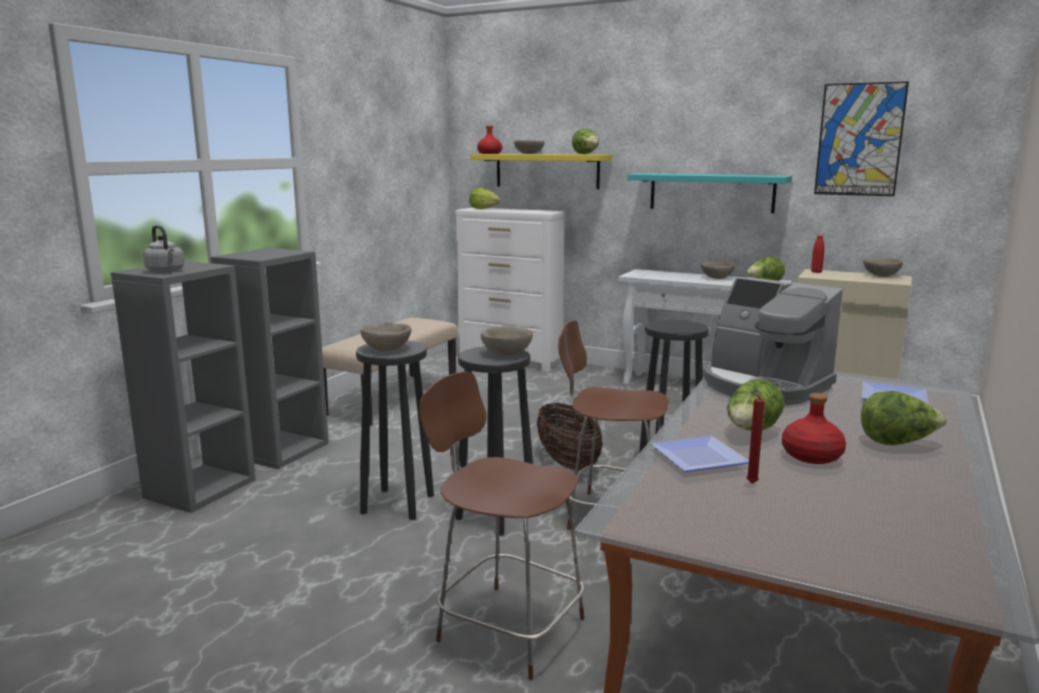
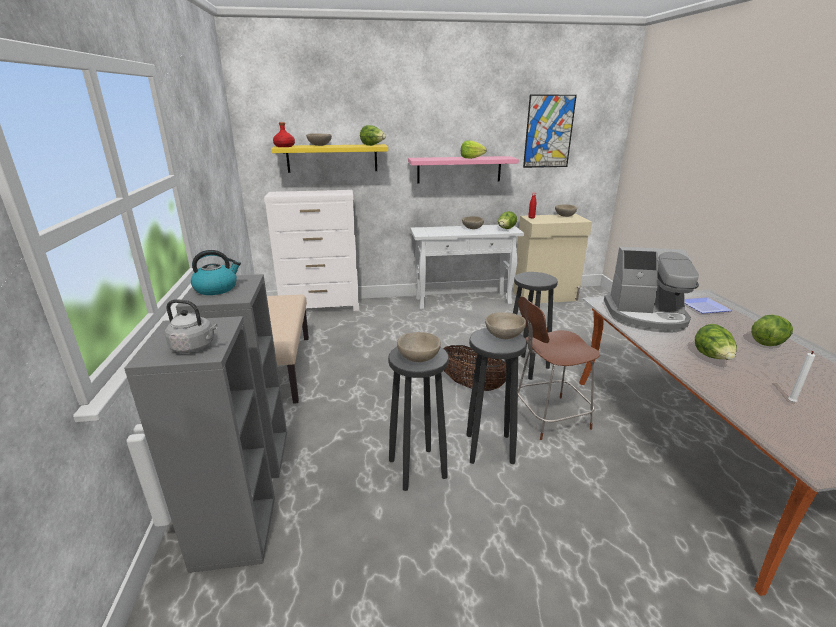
camera: 35 degrees left, 10 degrees up
brown chair [419,371,585,680] -> none
lettuce [469,187,501,209] -> lettuce moved to [461,140,487,159]
turquoise shelf [627,173,792,213] -> pink shelf [408,156,519,183]
plate [650,436,749,472] -> none
red candle [746,391,765,484] -> white candle [788,351,815,402]
red bottle [782,393,846,464] -> none
none -> kettle [191,250,241,295]

